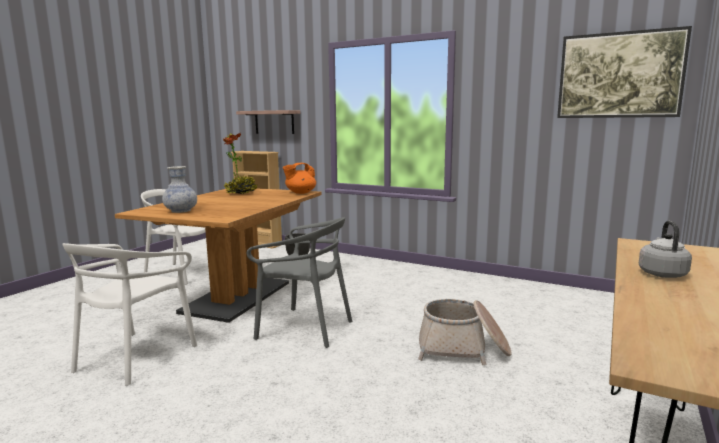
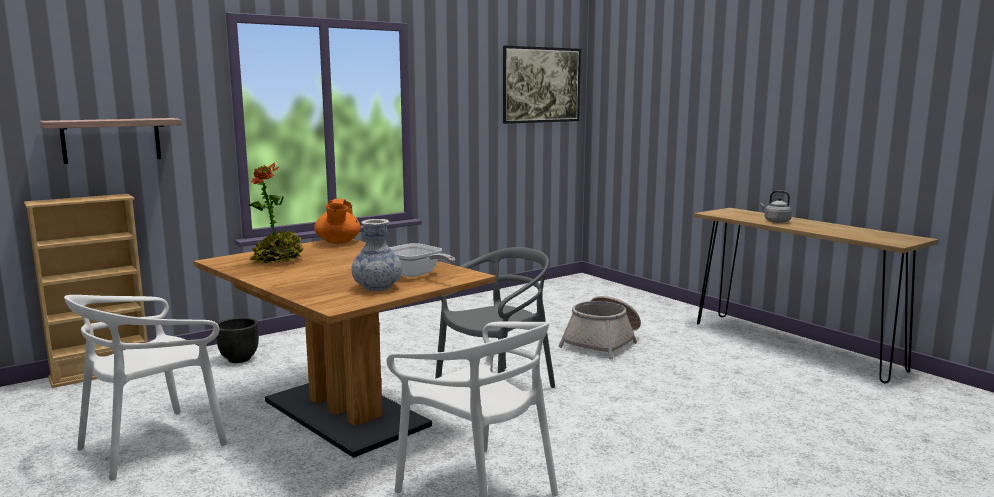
camera: 65 degrees left, 0 degrees up
none -> frying pan [390,243,455,277]

